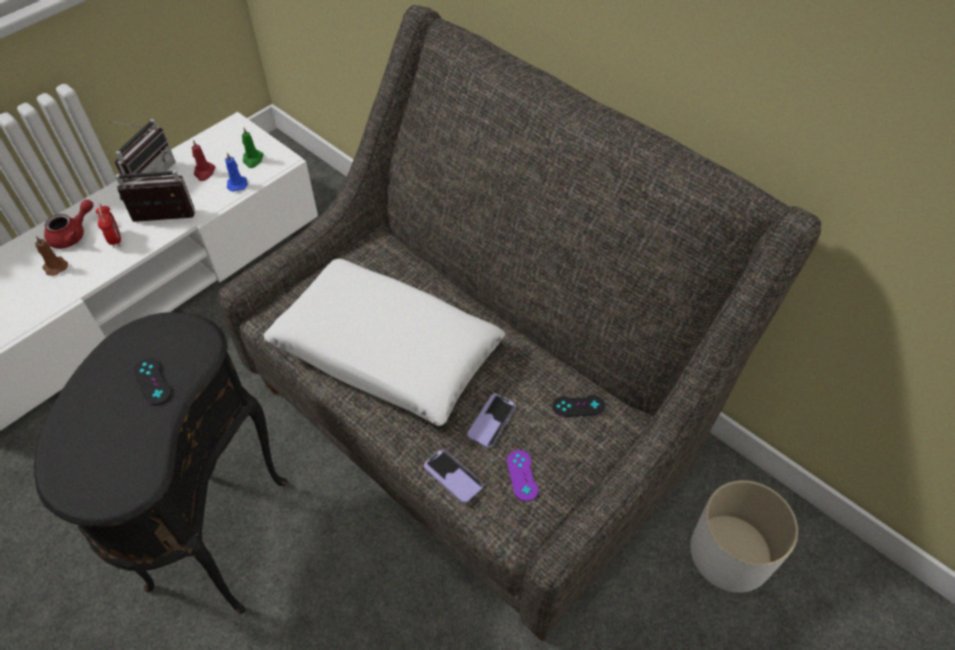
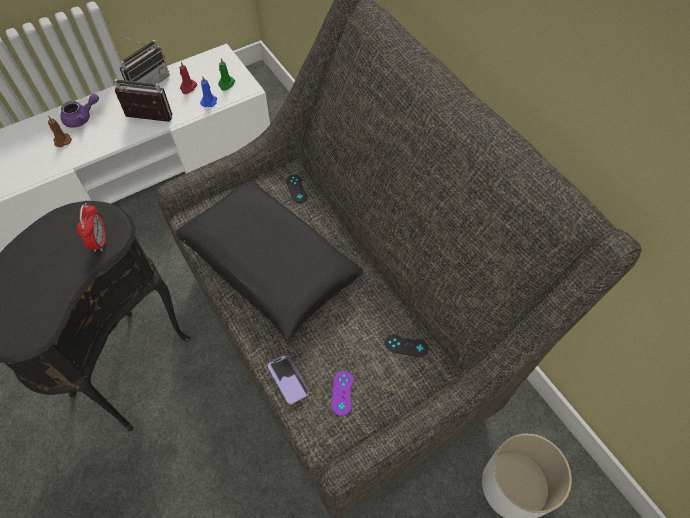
camera: 15 degrees right, 5 degrees up
red teapot [44,199,93,249] -> purple teapot [60,94,99,128]
alarm clock [96,204,121,248] -> alarm clock moved to [77,203,106,252]
black game controller [133,358,172,405] -> black game controller moved to [286,174,308,203]
white pillow [264,258,505,426] -> black pillow [176,181,363,338]
phone [467,393,516,448] -> none

